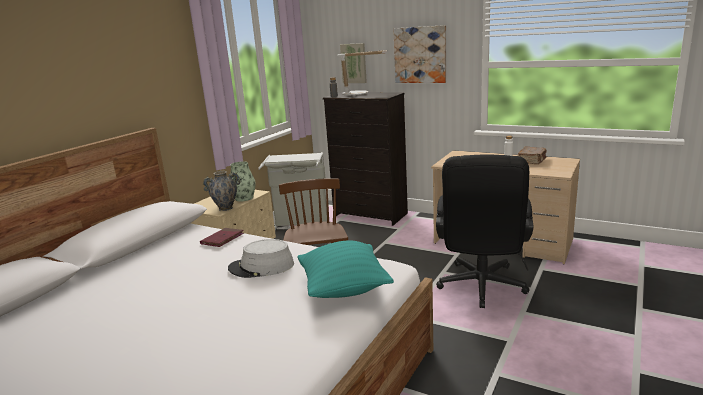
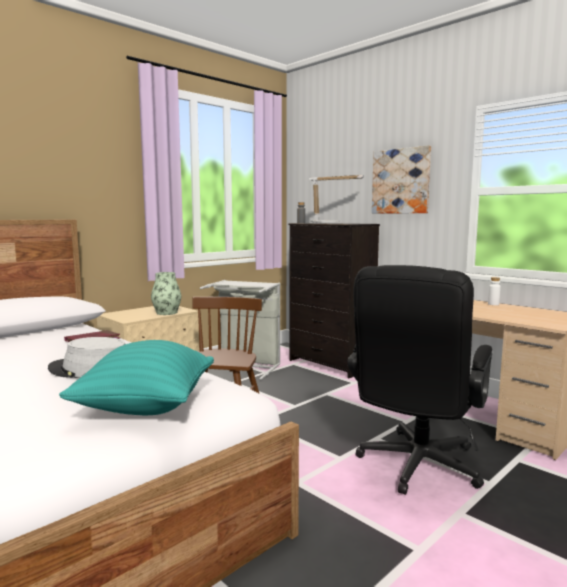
camera: 15 degrees right, 10 degrees down
vase [203,171,240,211] -> none
picture [340,43,367,83] -> none
brown book [517,146,546,164] -> none

